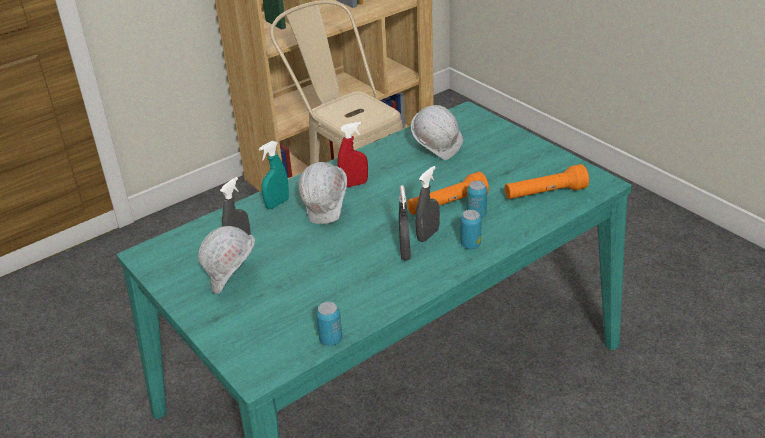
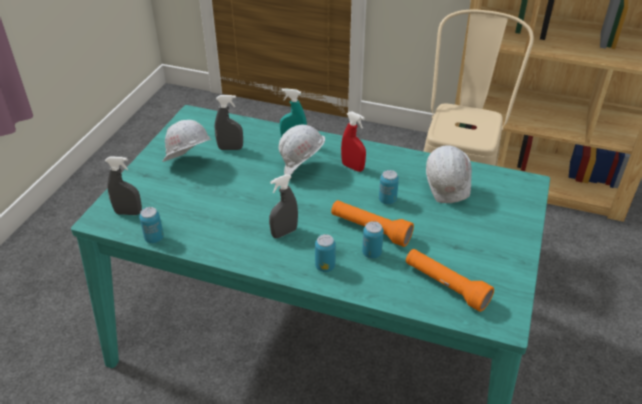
camera: 55 degrees right, 5 degrees up
grey spray bottle [415,166,440,242] -> grey spray bottle moved to [105,156,142,215]
none -> can [379,170,399,205]

